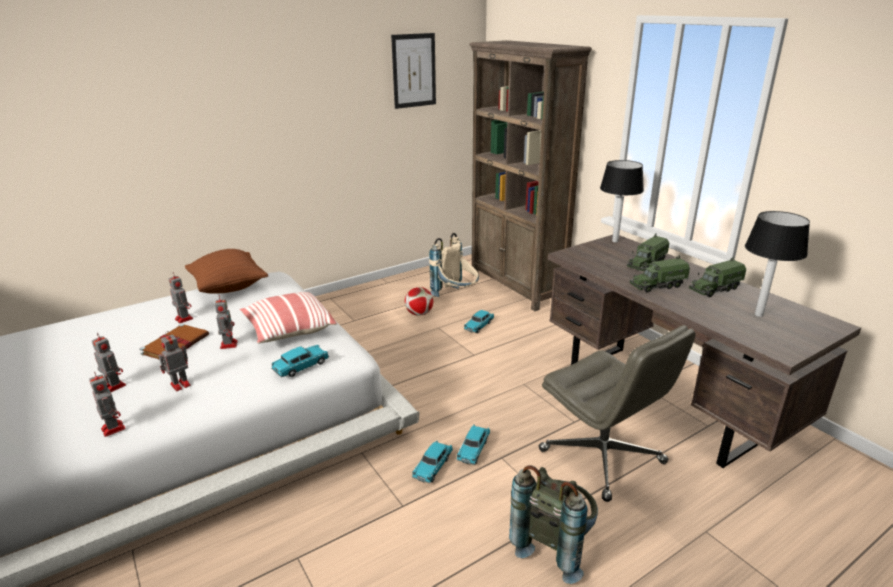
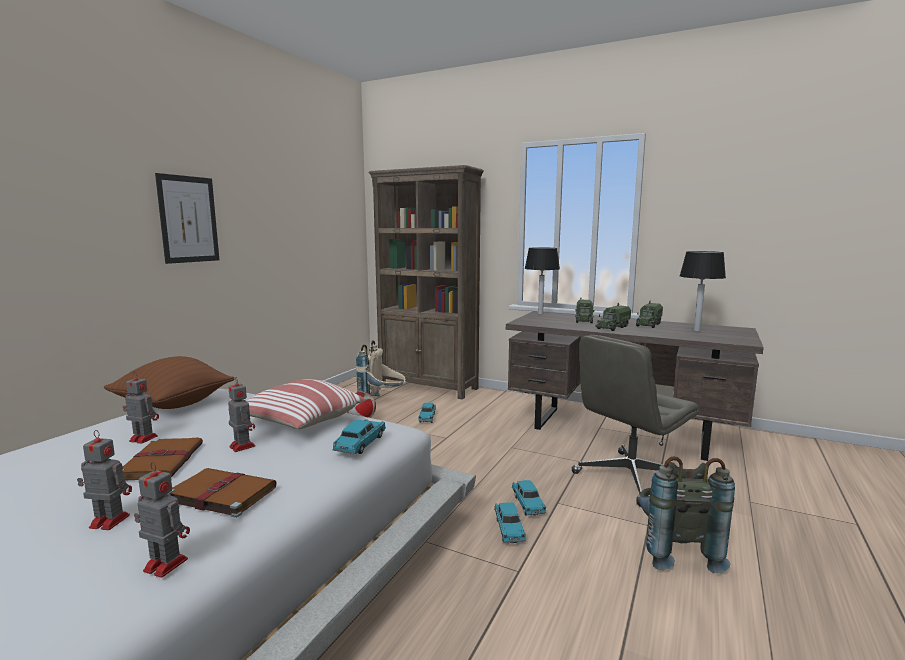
camera: 30 degrees left, 15 degrees down
toy robot [158,331,191,391] -> brown book [167,468,277,518]
picture [391,33,436,109] -> picture moved to [155,173,219,264]
grey office chair [539,325,696,502] -> grey office chair turned 120 degrees clockwise [571,335,699,507]

